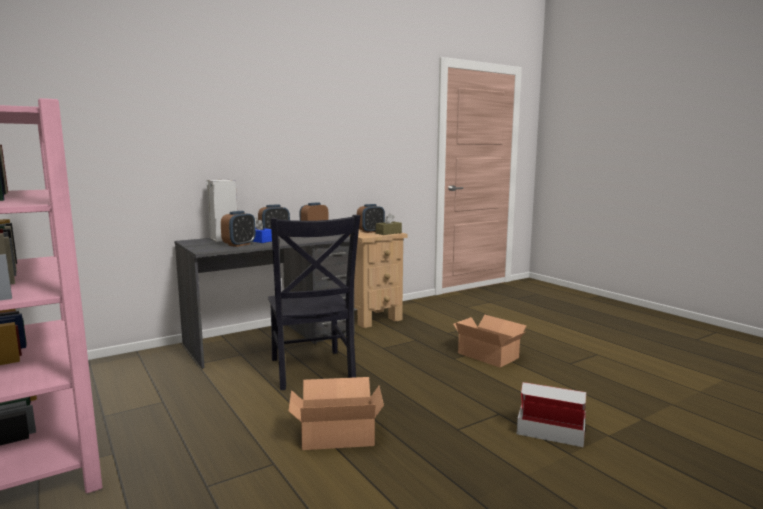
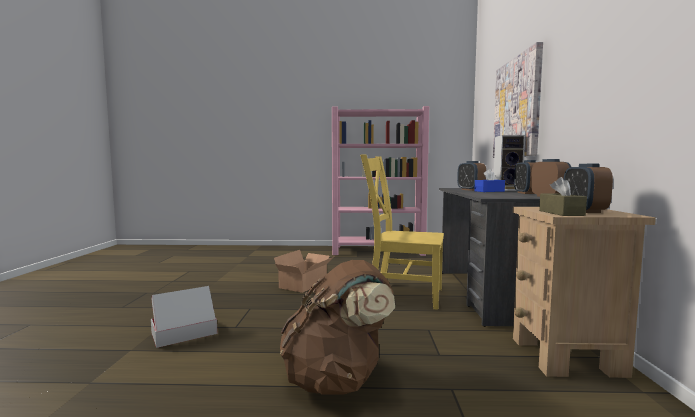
camera: 125 degrees right, 5 degrees down
black chair [268,215,361,390] -> yellow chair [360,155,444,310]
cardboard box [453,315,526,368] -> brown backpack [280,260,395,394]
none -> picture [493,42,543,158]

